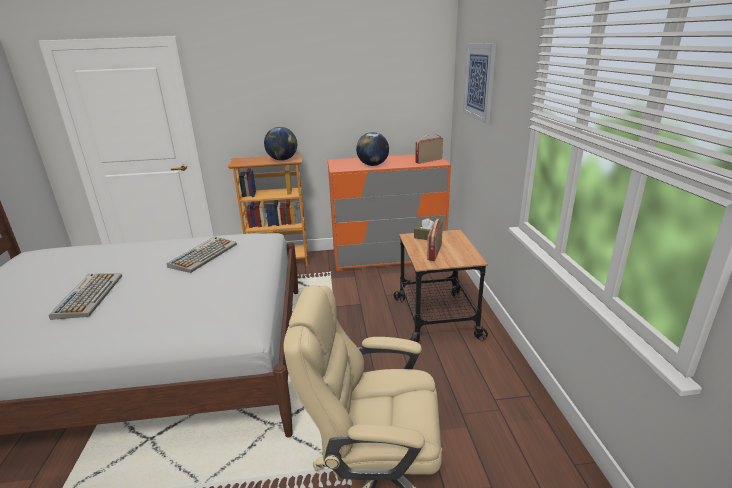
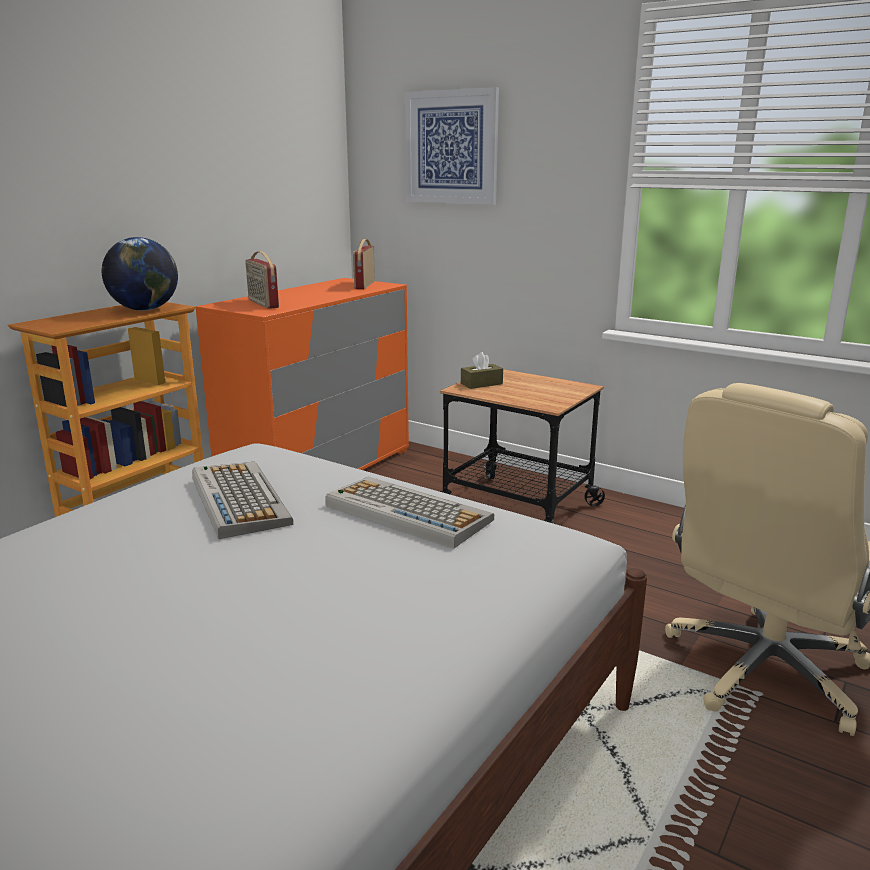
camera: 50 degrees left, 5 degrees down
keyboard [49,273,122,320] -> keyboard moved to [326,477,494,548]
globe [356,132,389,166] -> none
radio [427,219,443,261] -> radio moved to [245,251,279,309]

